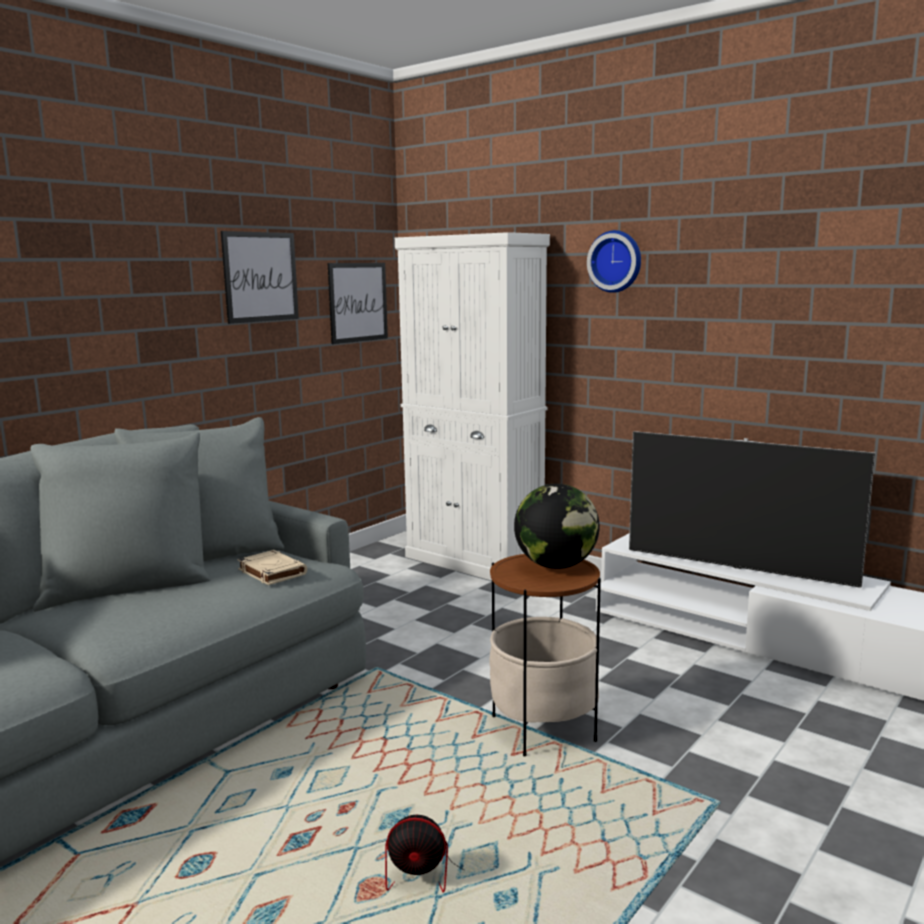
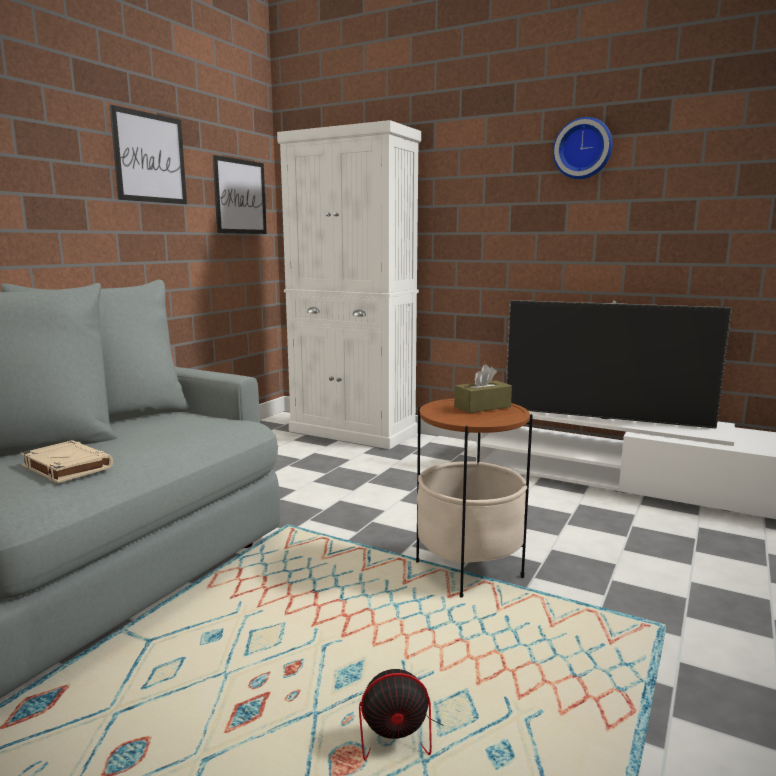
camera: 10 degrees left, 0 degrees up
beige book [238,550,307,585] -> beige book moved to [20,440,113,483]
globe [514,484,600,569] -> brown tissue box [454,364,512,413]
wall clock [587,230,641,293] -> wall clock moved to [553,117,613,179]

